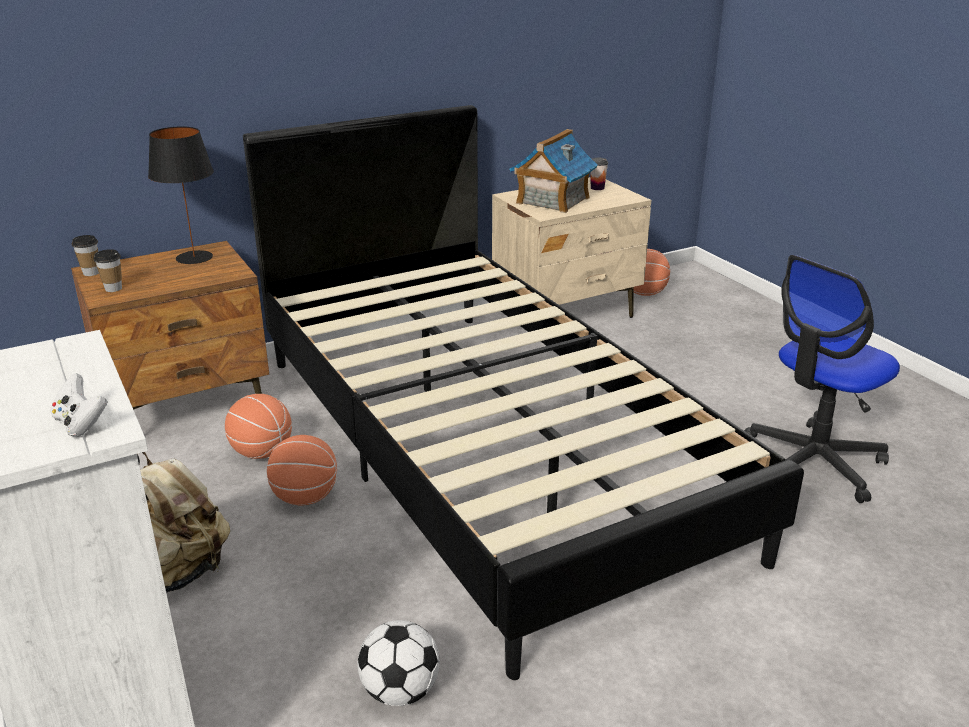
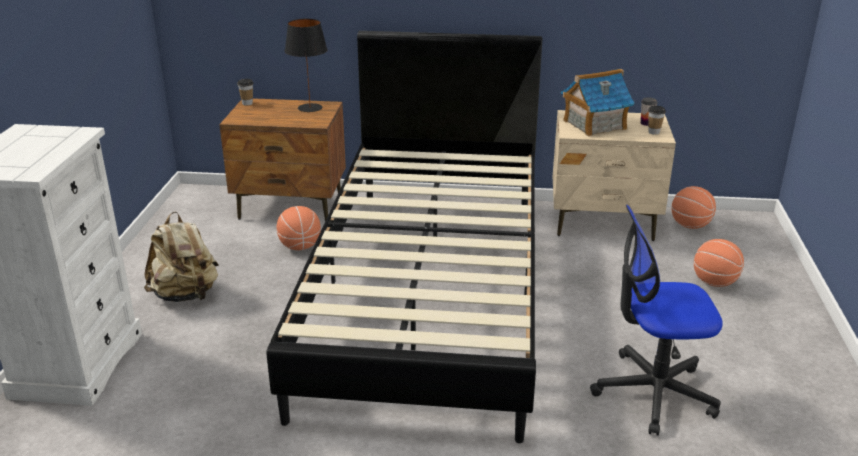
camera: 35 degrees right, 0 degrees up
white game controller [51,373,108,437] -> none
cup [93,249,122,292] -> cup moved to [648,106,666,135]
basketball [267,435,337,505] -> basketball moved to [694,239,744,287]
football [357,620,440,706] -> none

